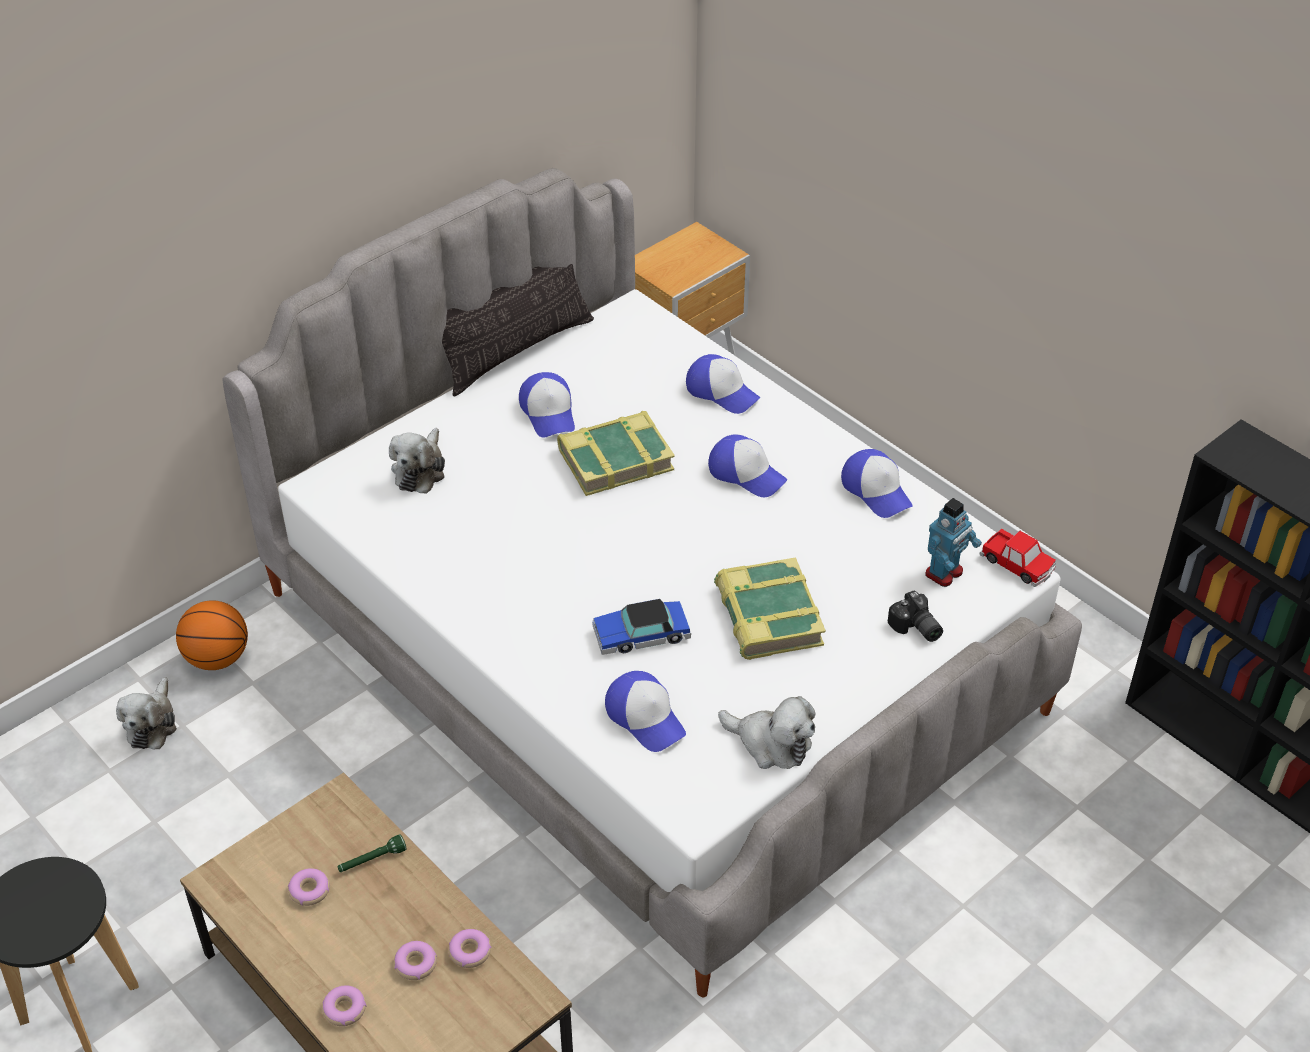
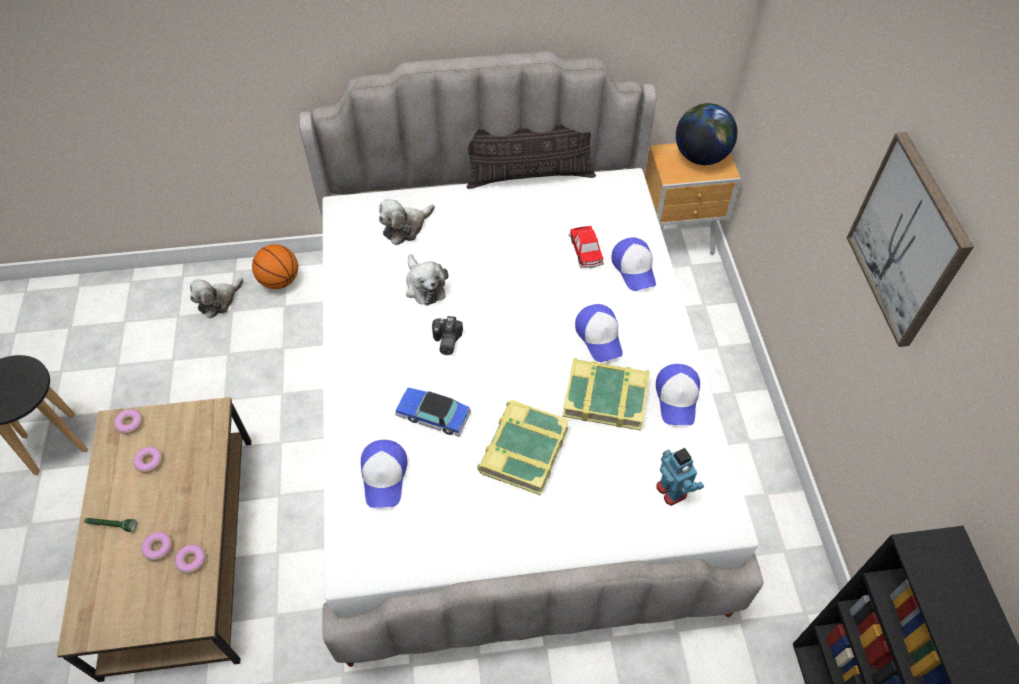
camera: 35 degrees right, 10 degrees up
donut [322,985,367,1026] -> donut moved to [114,409,143,434]
green flashlight [337,834,407,872] -> green flashlight moved to [85,518,137,532]
cap [519,372,575,438] -> none
book [557,411,675,496] -> book moved to [563,358,650,431]
plush toy [718,696,816,769] -> plush toy moved to [406,254,448,306]
camera [888,590,943,642] -> camera moved to [432,316,463,355]
toy robot [925,498,982,587] -> toy robot turned 105 degrees counterclockwise [656,448,704,506]
toy car [979,529,1056,587] -> toy car moved to [569,226,604,268]
none -> globe [676,103,737,165]
none -> picture [847,132,974,347]

